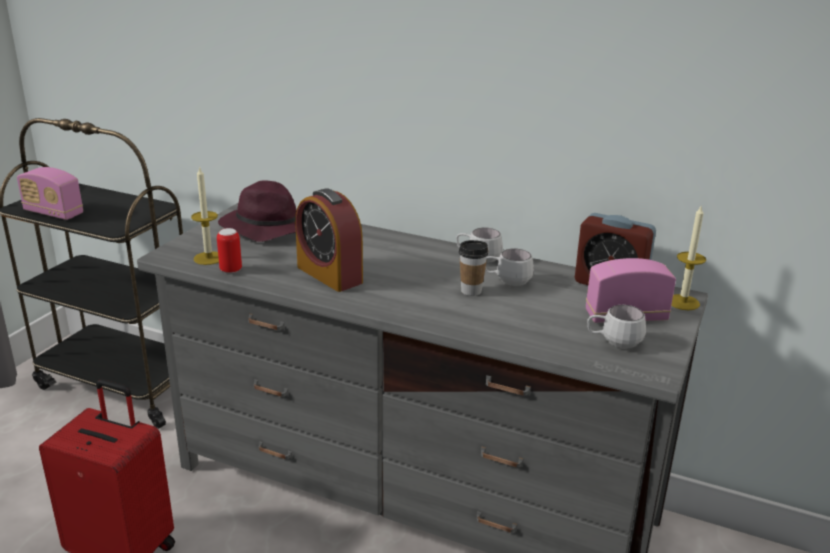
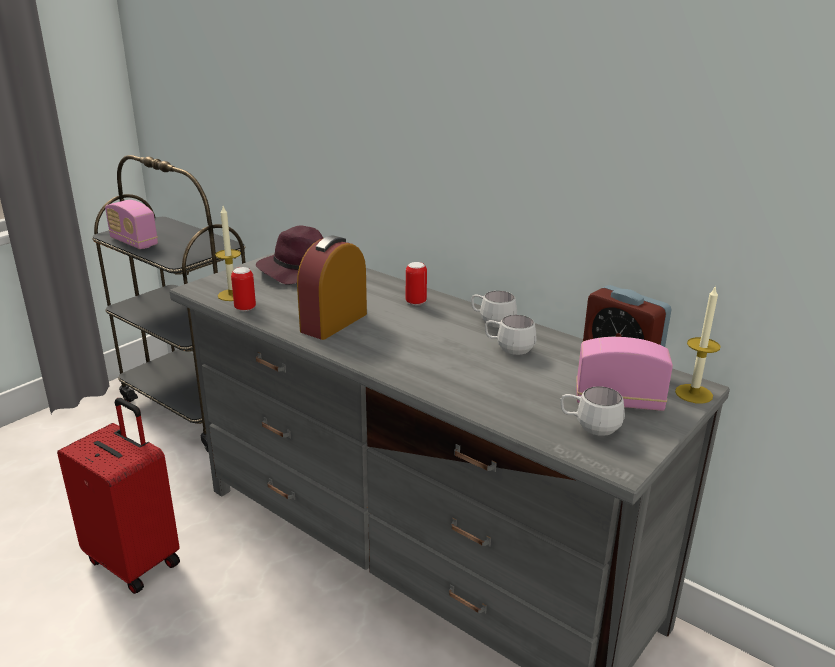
camera: 15 degrees right, 0 degrees up
alarm clock [295,189,363,292] -> alarm clock turned 60 degrees clockwise [297,236,367,340]
cup [459,240,489,296] -> none
none -> can [406,262,427,305]

